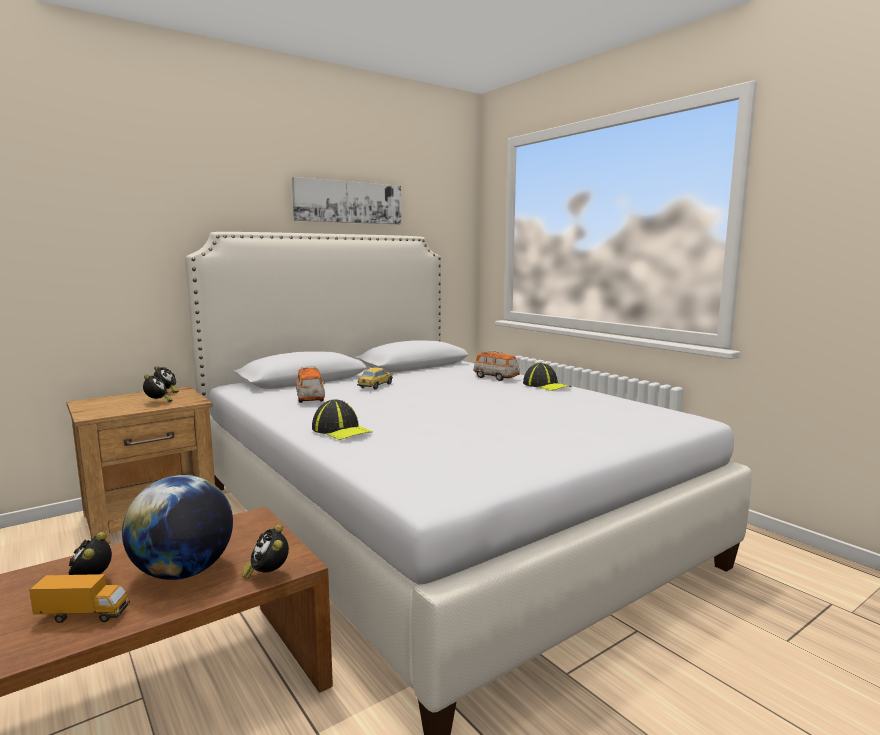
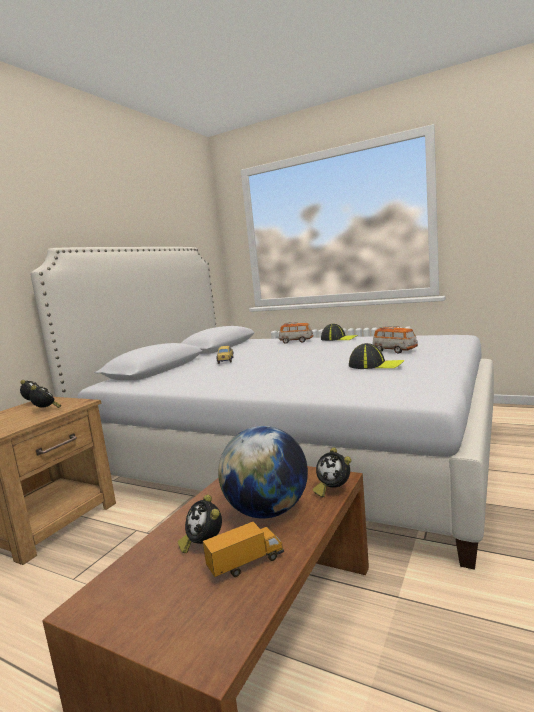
camera: 25 degrees left, 0 degrees up
picture [292,177,401,224] -> none
toy car [296,366,325,403] -> toy car moved to [372,326,418,354]
cap [312,399,373,440] -> cap moved to [349,343,404,369]

